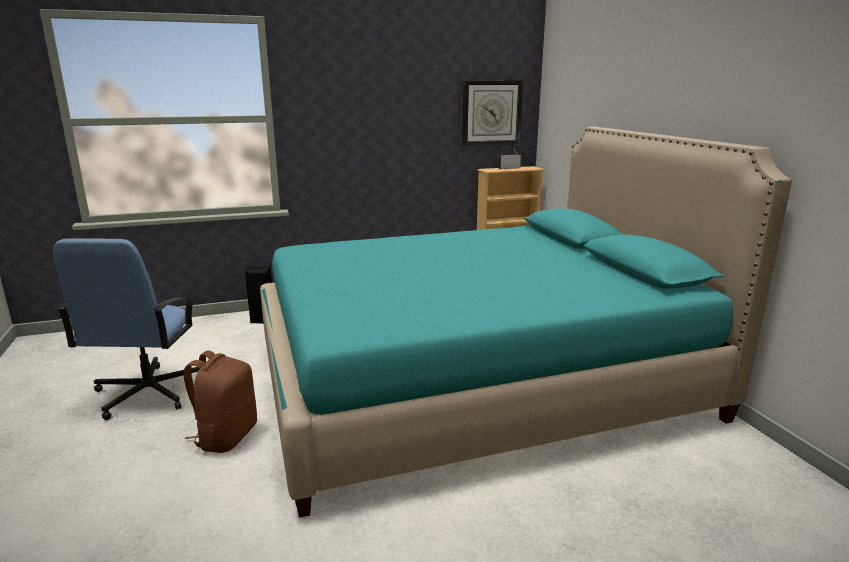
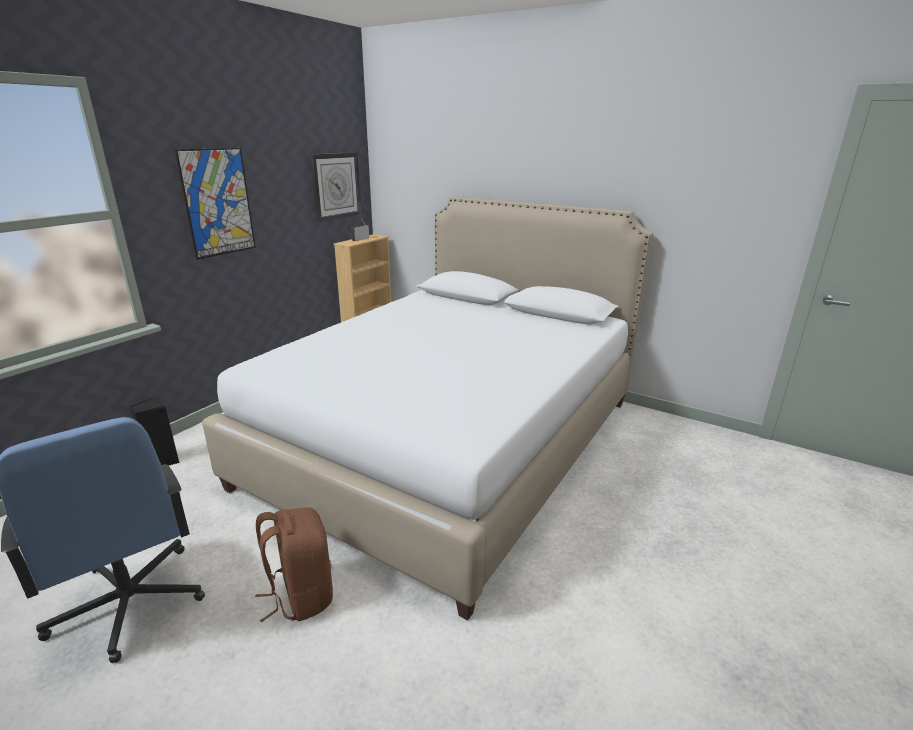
camera: 40 degrees left, 5 degrees up
turquoise bed [260,127,792,518] -> white bed [202,196,653,620]
none -> picture [175,148,256,260]

